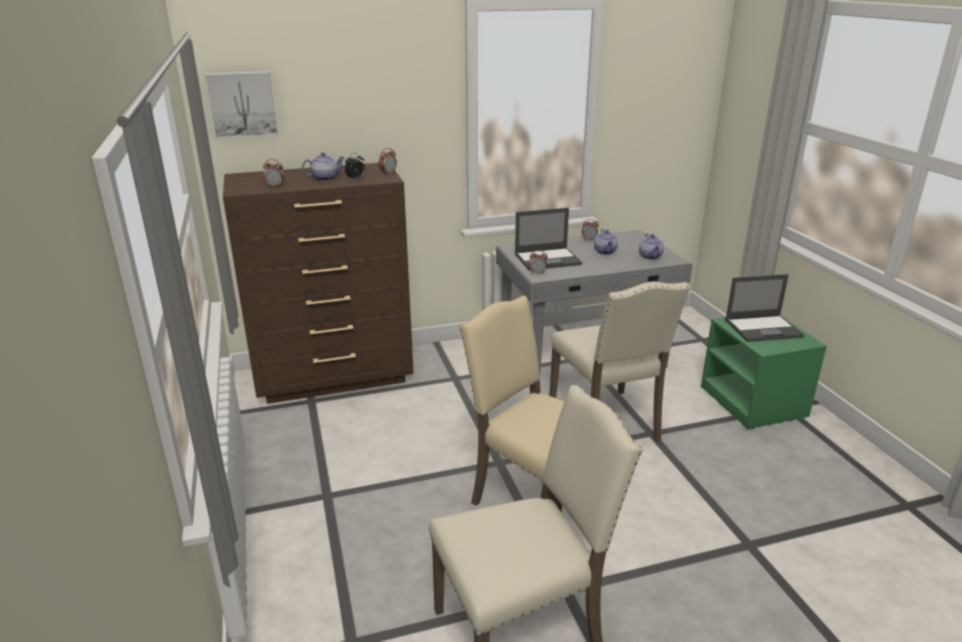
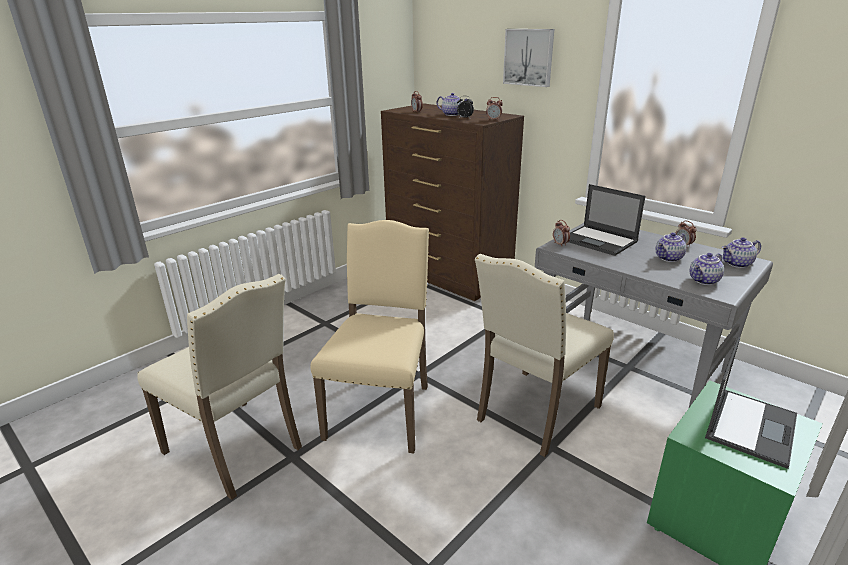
camera: 60 degrees right, 0 degrees up
picture [205,71,279,139] -> picture moved to [503,29,554,87]
laptop [725,274,804,342] -> laptop turned 105 degrees counterclockwise [705,337,797,469]
none -> teapot [722,237,761,268]

